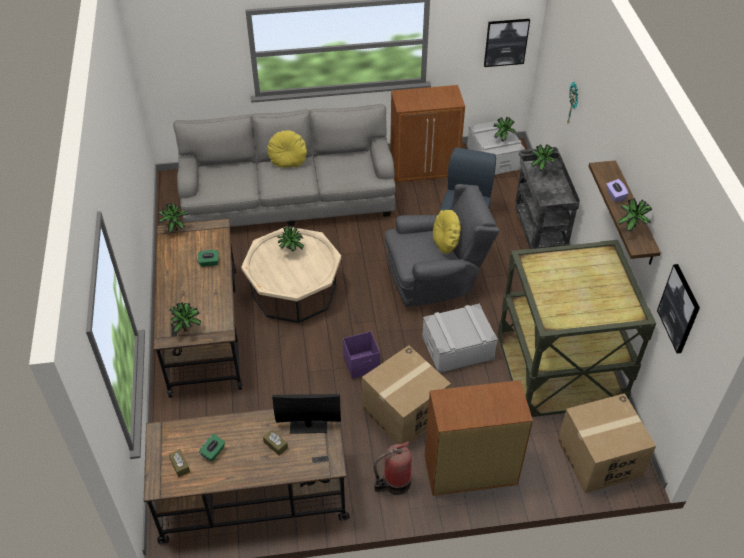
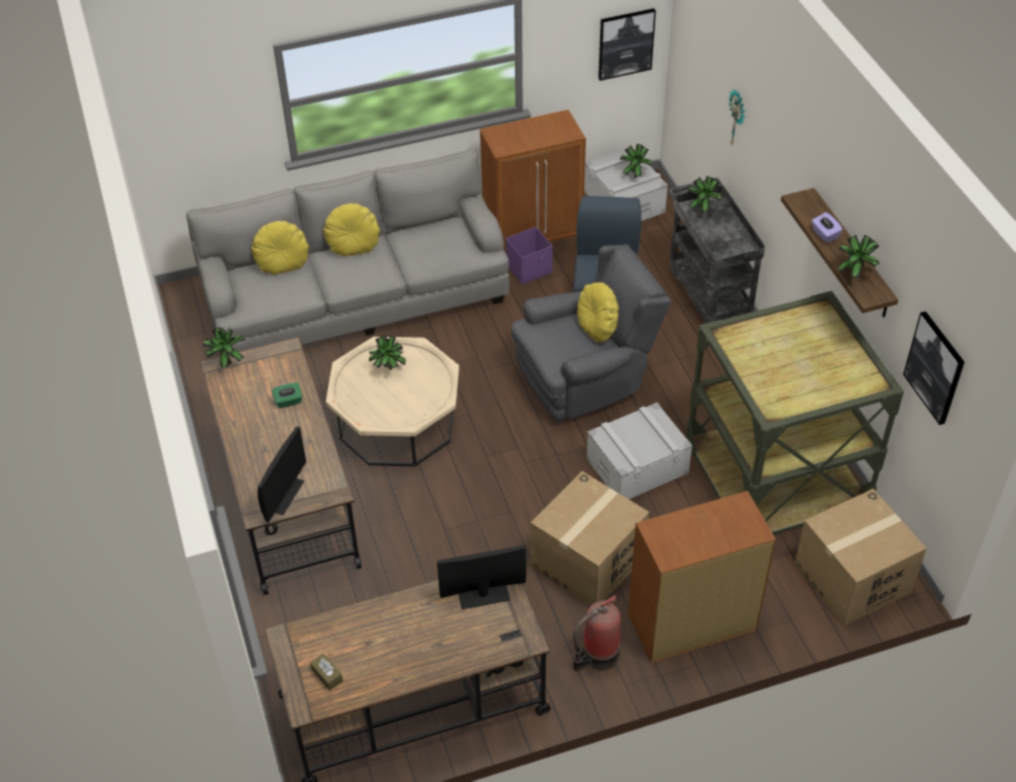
camera: 10 degrees left, 0 degrees up
potted plant [169,302,201,333] -> monitor [258,426,306,523]
green tissue box [199,434,225,461] -> none
brown tissue box [263,430,288,456] -> none
purple storage box [343,331,380,378] -> purple storage box moved to [506,227,553,284]
none -> yellow pillow [251,221,309,275]

